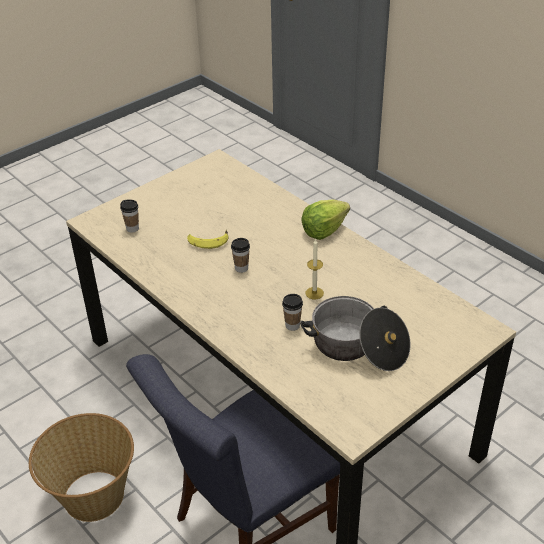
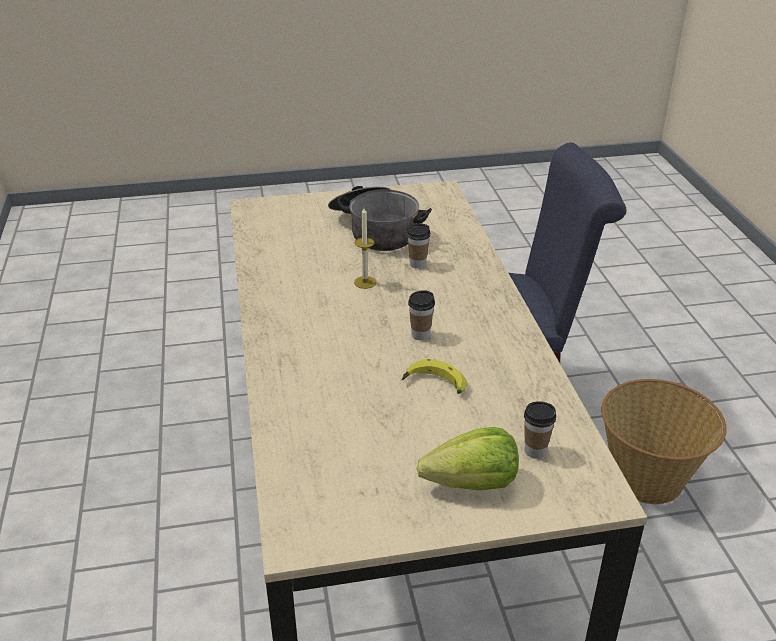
camera: 150 degrees left, 5 degrees down
lettuce [301,199,350,240] -> lettuce moved to [417,427,519,490]

